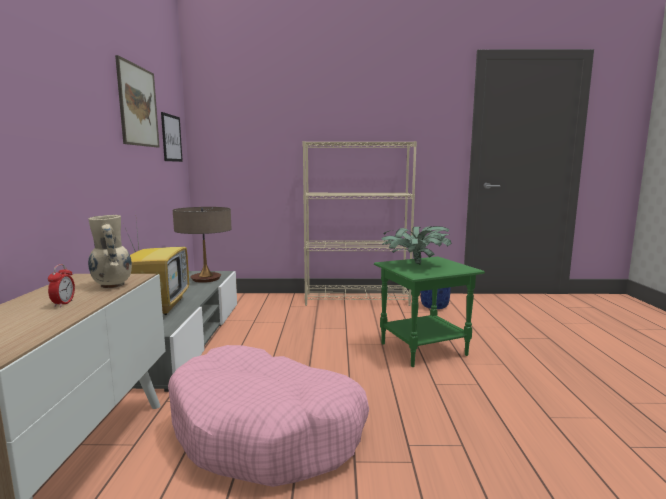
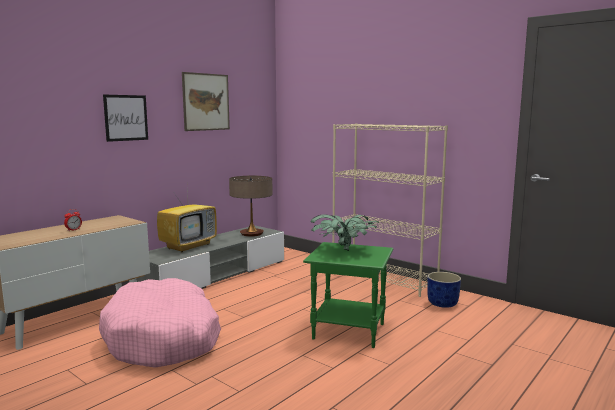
camera: 40 degrees right, 0 degrees up
beige vase [88,215,132,289] -> none
picture [161,112,183,162] -> picture moved to [103,95,148,142]

